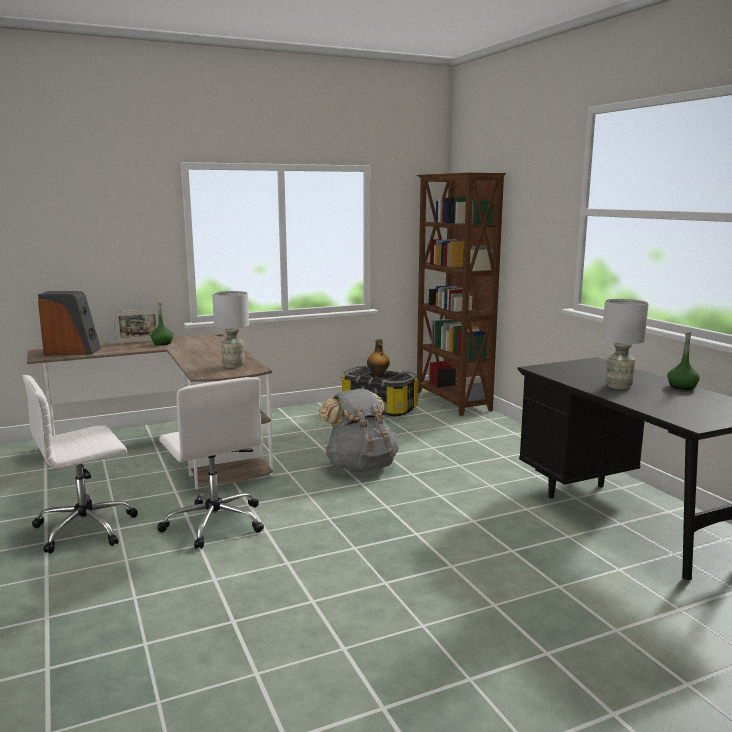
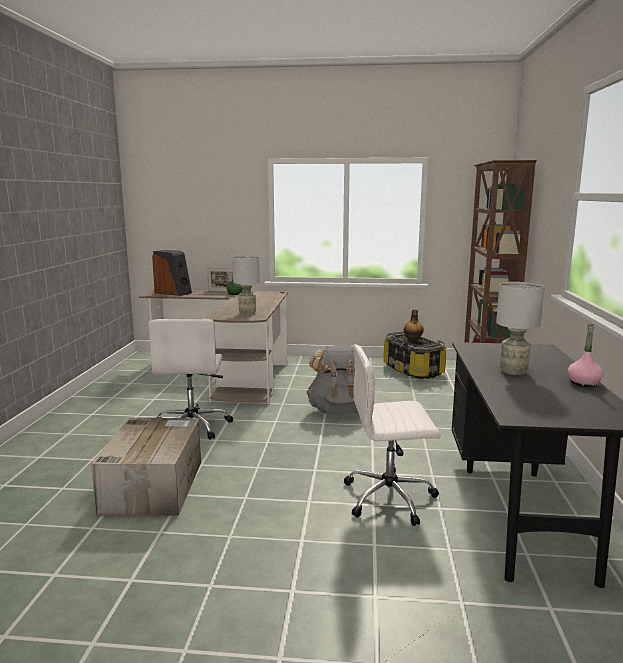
camera: 30 degrees right, 0 degrees up
white office chair [22,375,138,553] -> white office chair moved to [344,344,440,526]
green bottle [667,332,700,390] -> pink bottle [568,323,603,387]
none -> cardboard box [91,418,201,516]

